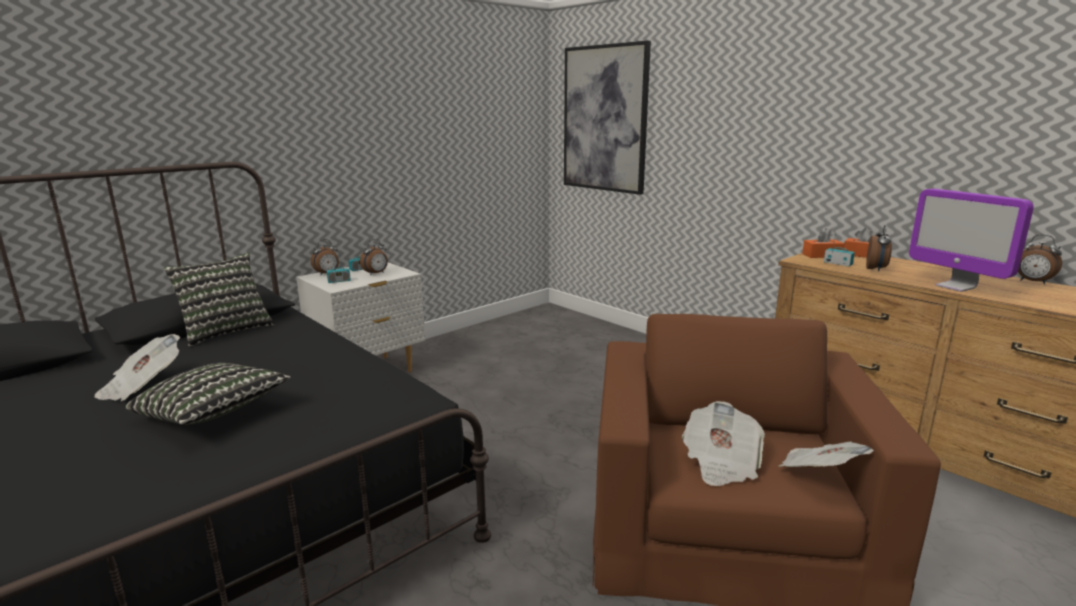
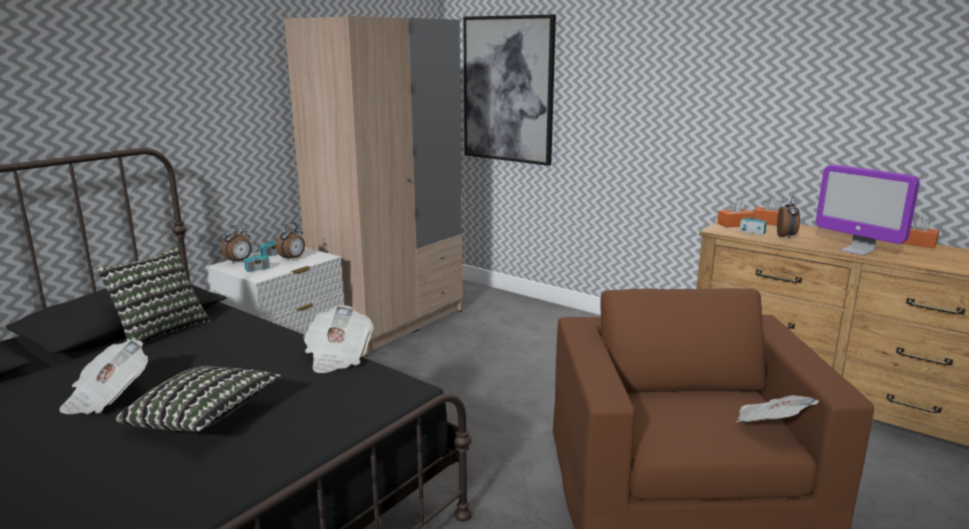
camera: 10 degrees left, 0 degrees up
newspaper [682,401,765,486] -> newspaper moved to [303,305,374,373]
alarm clock [1018,234,1062,284] -> orange tissue box [901,216,939,248]
none -> beige wardrobe [284,16,463,356]

